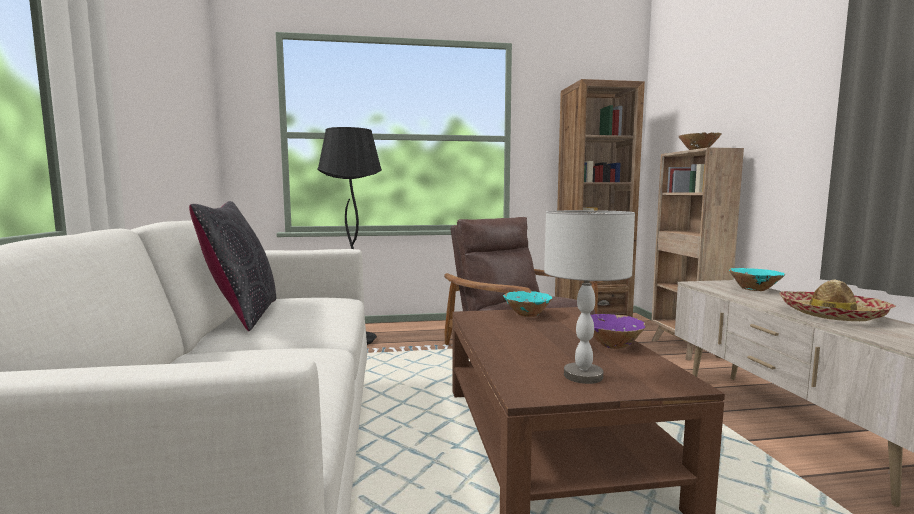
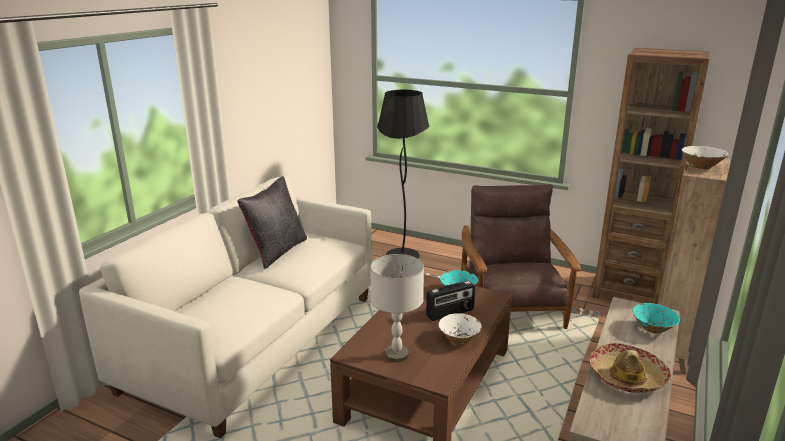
camera: 35 degrees right, 15 degrees up
purple bowl [591,314,646,349] -> white bowl [439,313,482,345]
none -> radio [426,281,475,321]

